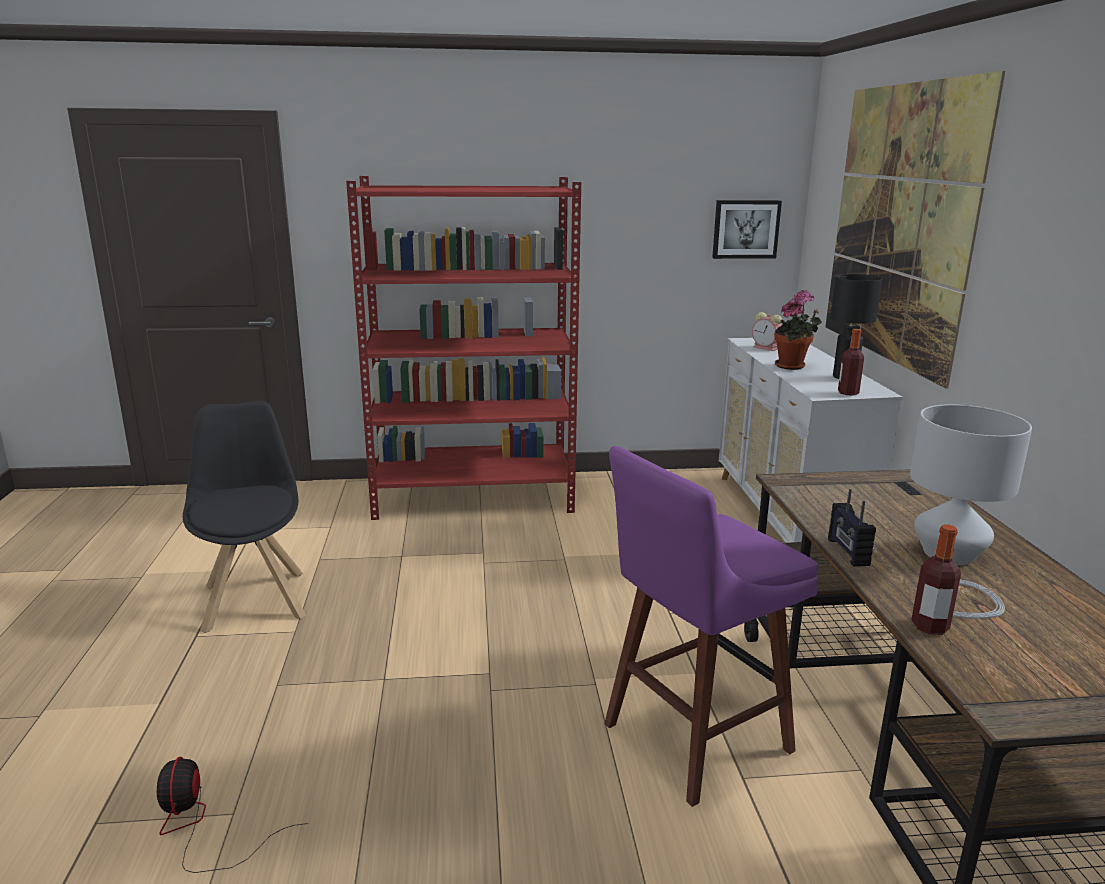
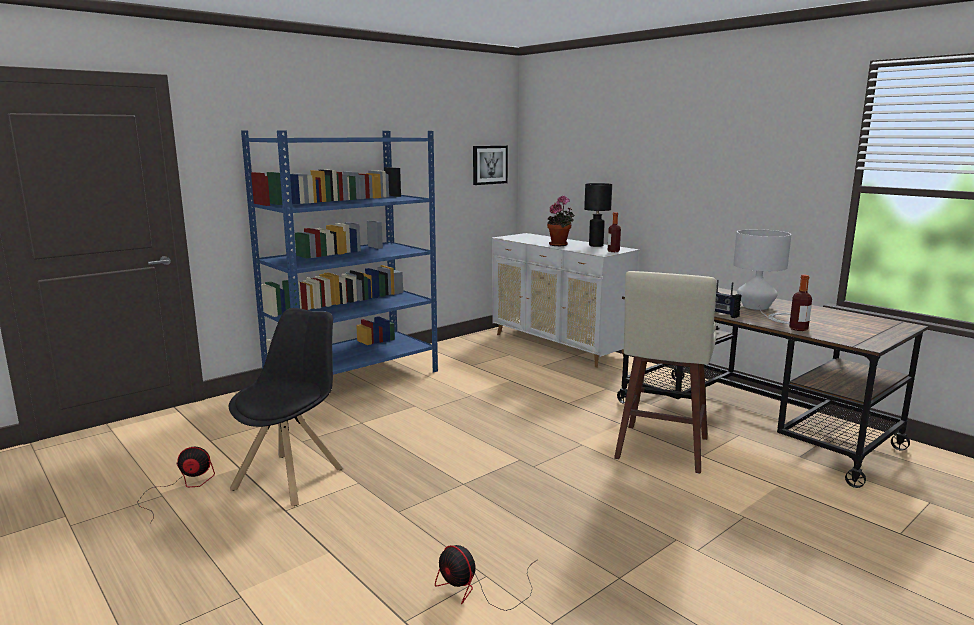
camera: 35 degrees left, 5 degrees down
black chair [183,401,306,633] -> black chair turned 75 degrees clockwise [229,308,344,506]
red bookcase [346,176,581,520] -> blue bookcase [241,130,438,375]
purple stool [604,446,818,807] -> beige stool [614,271,717,474]
alarm clock [752,312,782,351] -> none
picture [825,71,1006,388] -> none
none -> fan [137,447,215,523]

